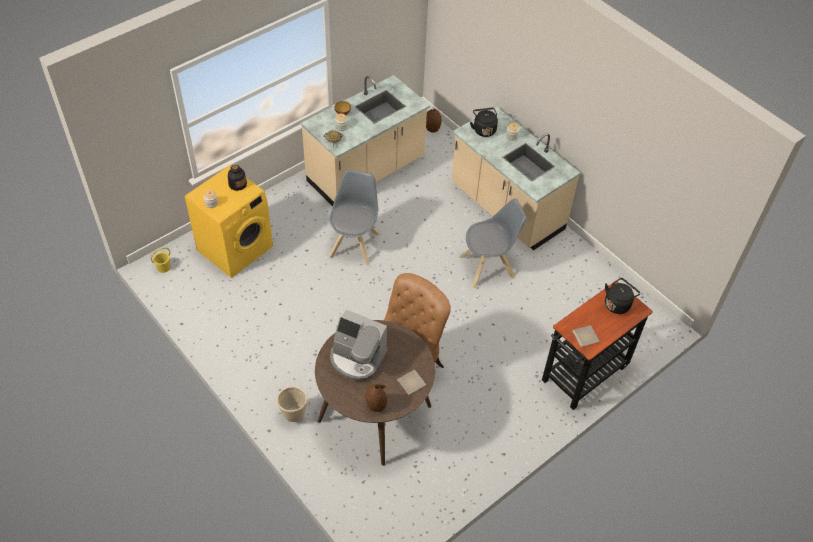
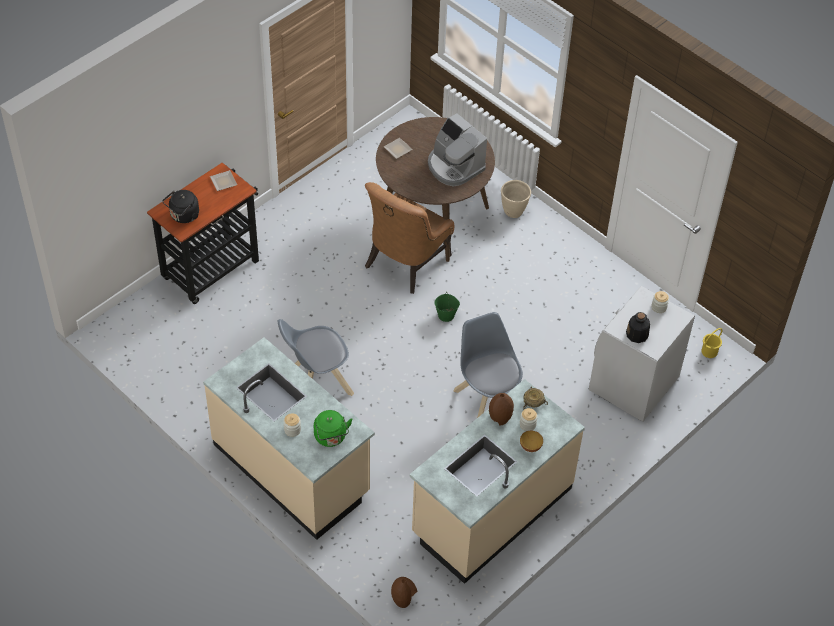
camera: 175 degrees right, 0 degrees up
yellow washing machine [185,165,273,278] -> white washing machine [589,286,695,422]
grey chair [329,170,379,266] -> grey chair turned 150 degrees clockwise [453,312,523,418]
coffee machine [330,310,388,381] -> coffee machine turned 150 degrees counterclockwise [428,113,487,186]
brown vase [365,384,387,412] -> brown vase moved to [489,393,514,426]
black kettle [470,108,498,137] -> green kettle [314,410,352,447]
none -> green bucket [434,293,460,322]

